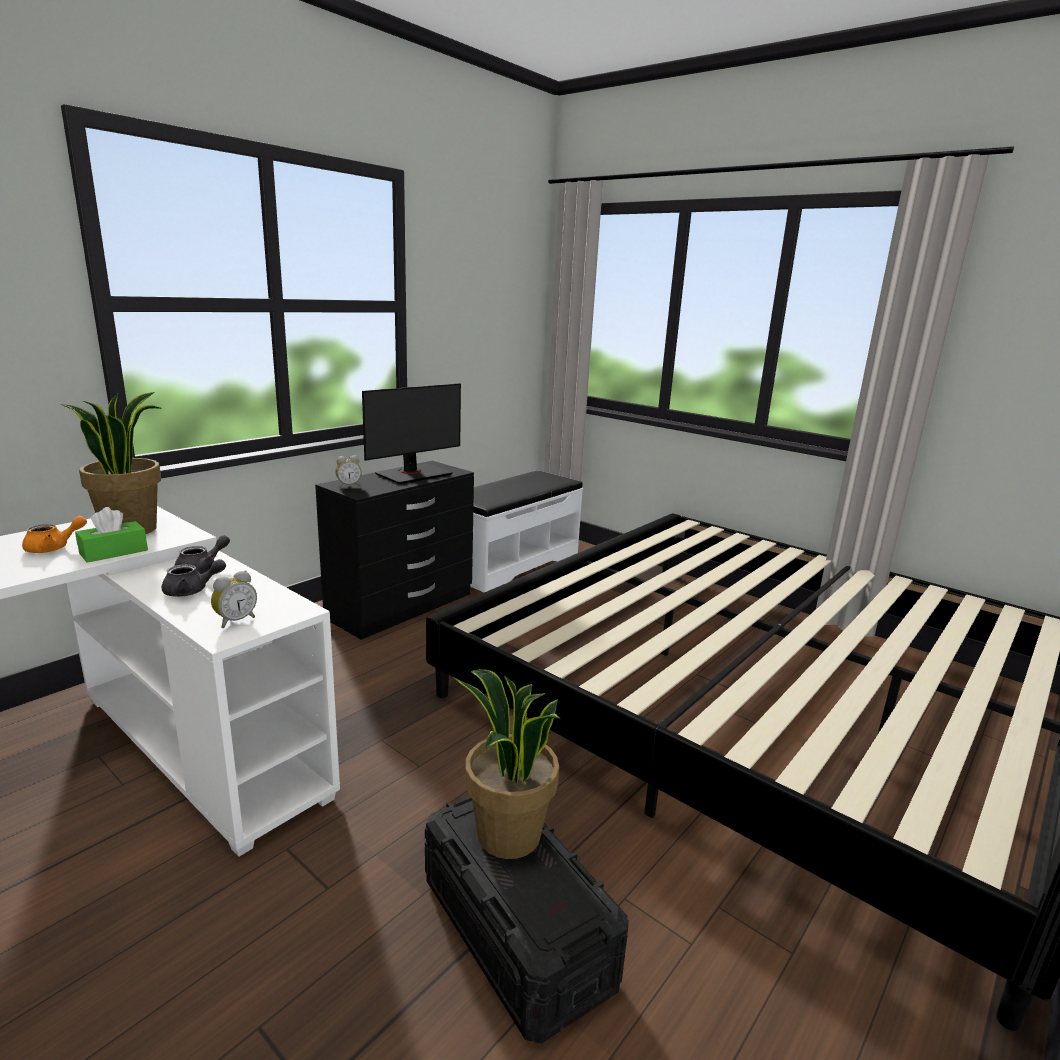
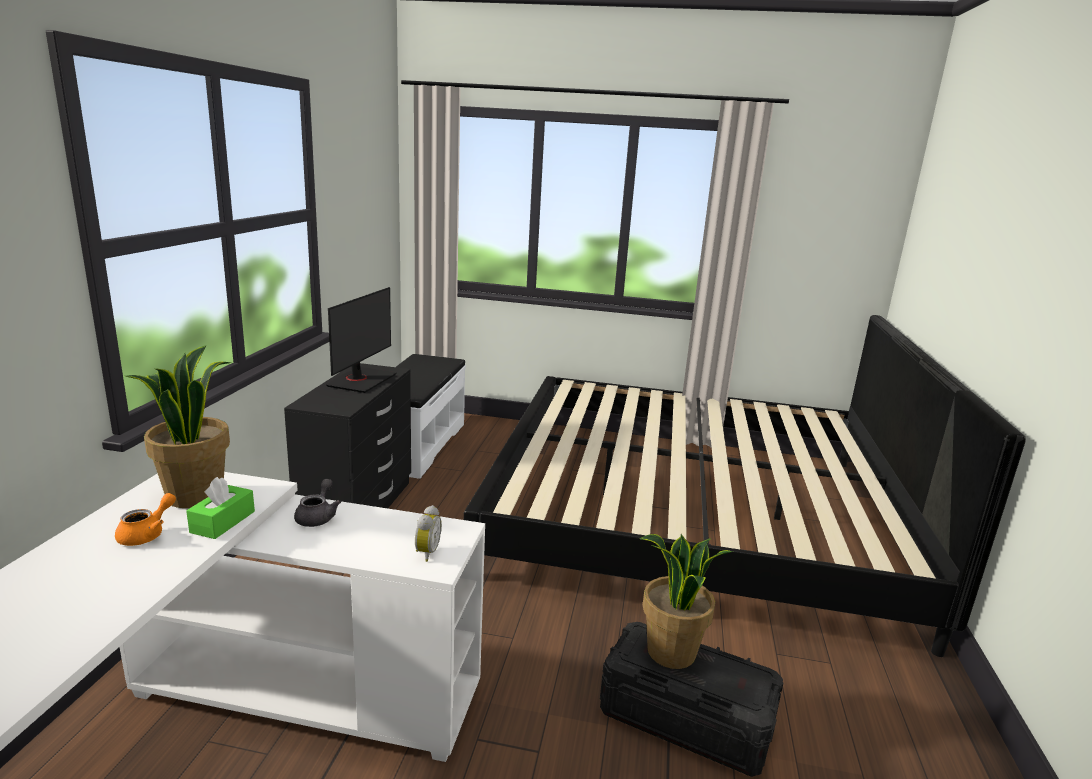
camera: 30 degrees left, 0 degrees up
grey teapot [162,559,226,597] -> none
alarm clock [335,456,362,488] -> none

